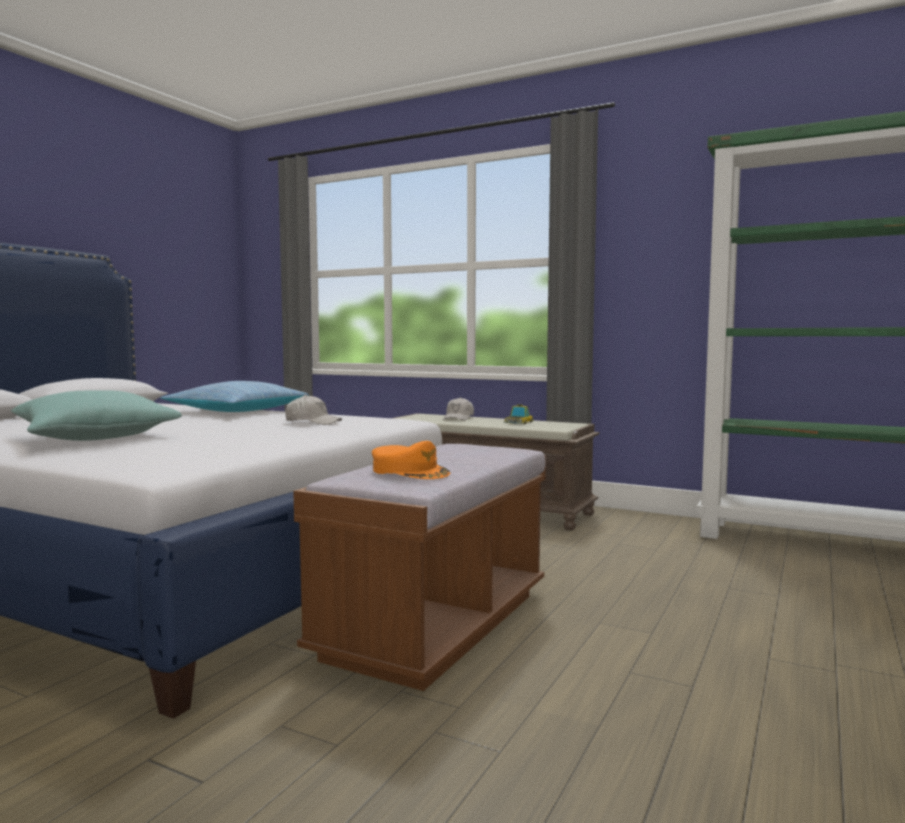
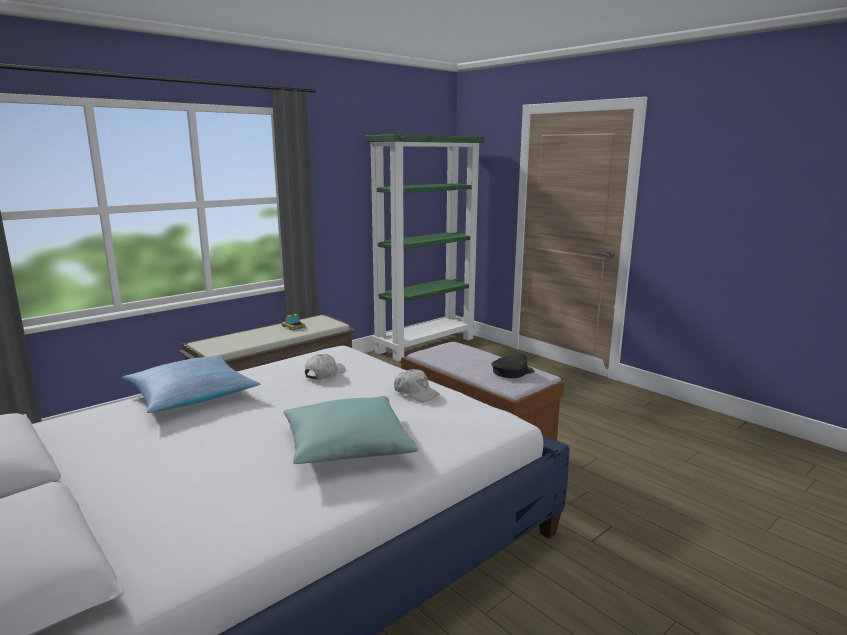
camera: 70 degrees left, 10 degrees up
orange cap [372,441,450,479] -> black cap [491,353,535,378]
white cap [443,397,474,420] -> white cap moved to [394,369,440,402]

